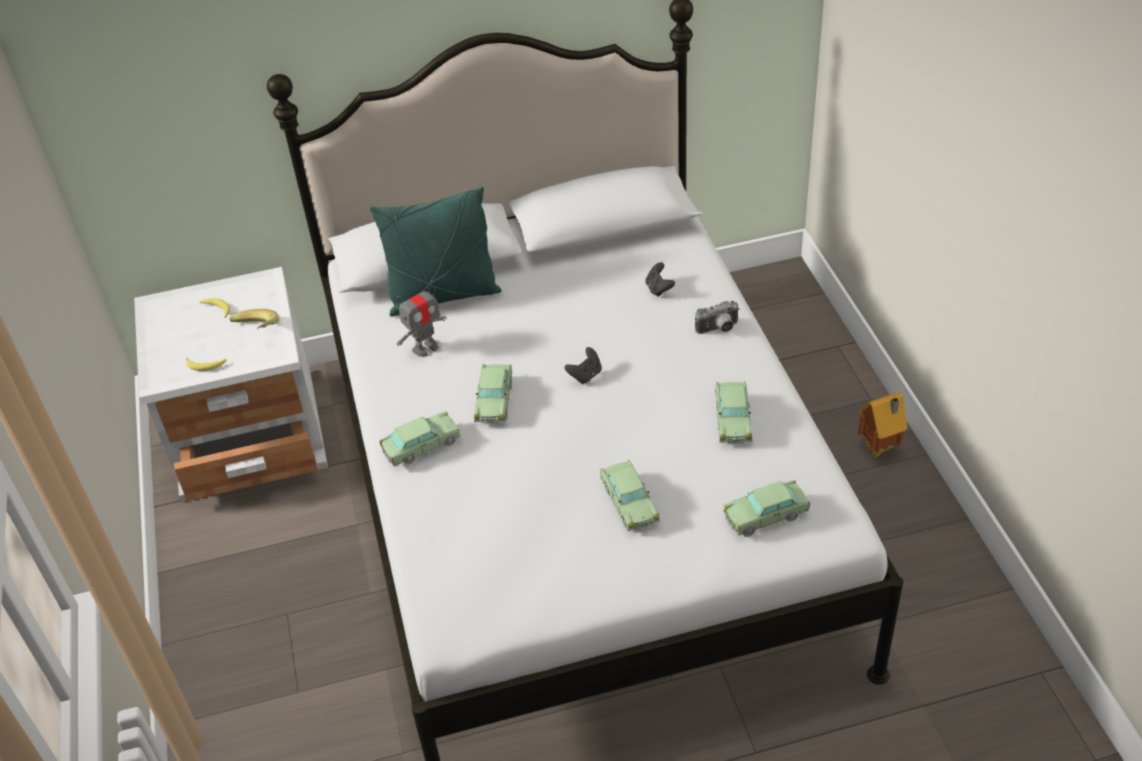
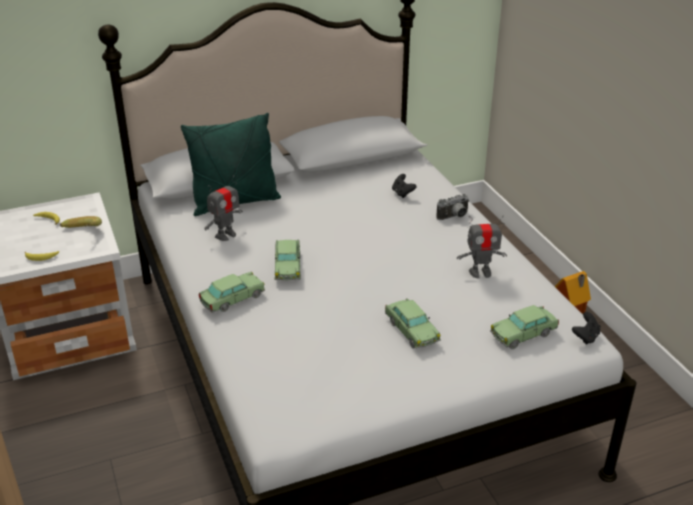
camera: 10 degrees left, 10 degrees down
black game controller [565,347,602,384] -> black game controller moved to [572,312,601,345]
toy car [715,381,753,443] -> toy robot [457,216,507,279]

